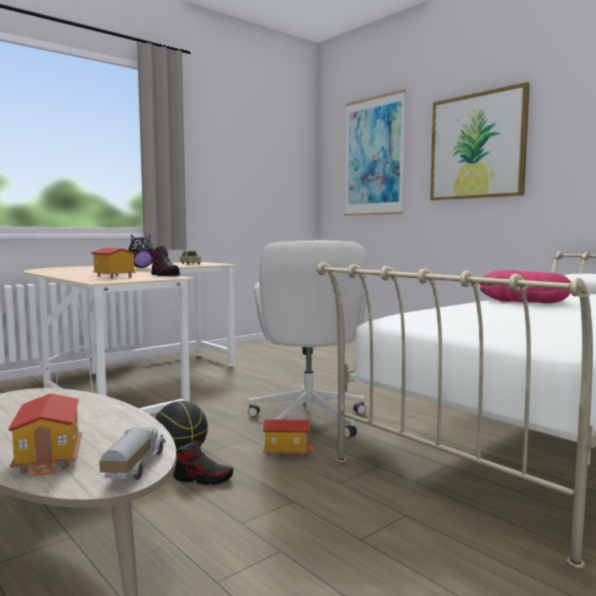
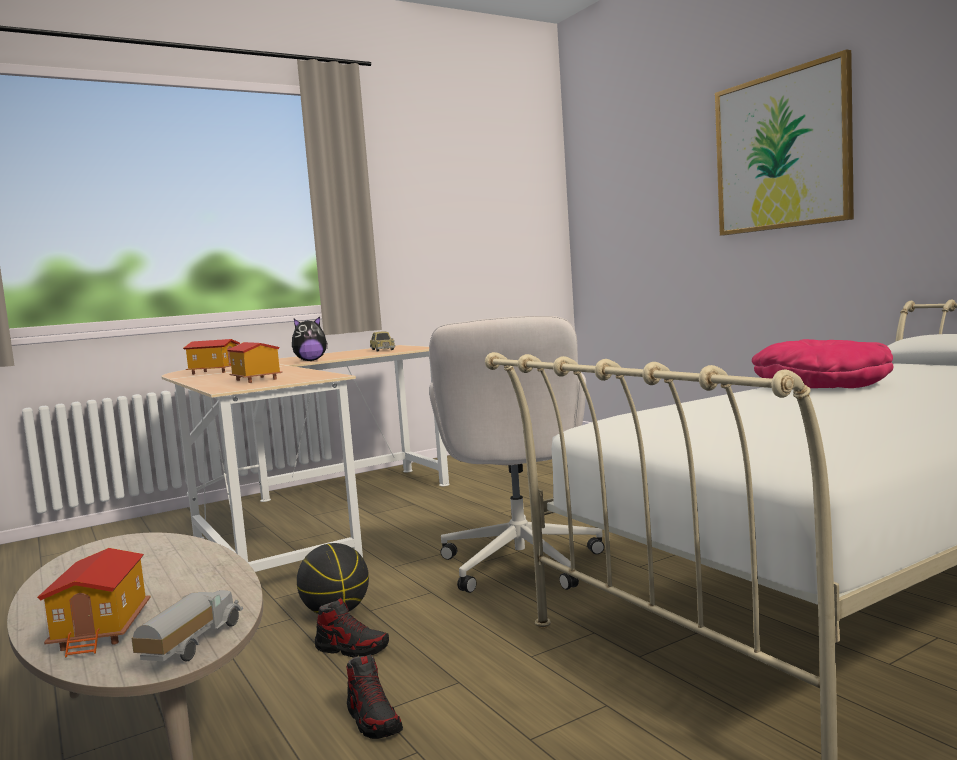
camera: 10 degrees right, 0 degrees up
shoe [151,246,180,276] -> shoe moved to [346,654,403,739]
toy house [263,419,314,457] -> toy house moved to [183,339,240,375]
picture [344,89,406,216] -> none

